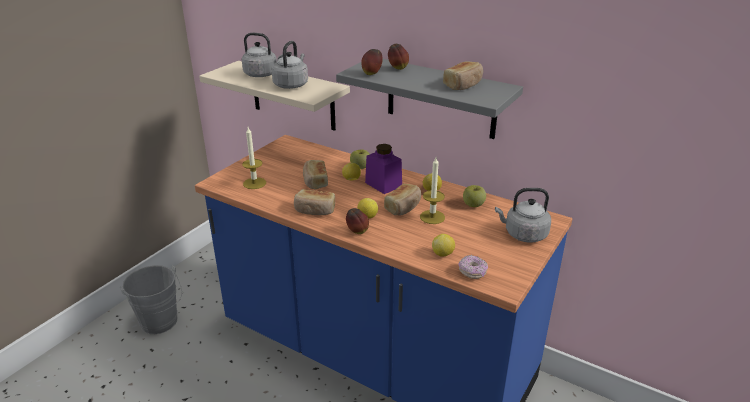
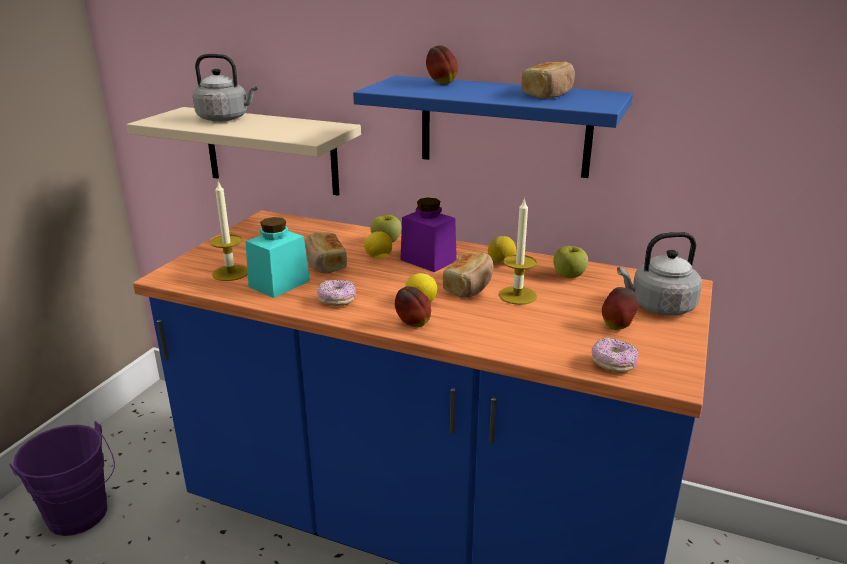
camera: 10 degrees left, 5 degrees down
grey bucket [120,265,182,334] -> purple bucket [9,421,115,536]
grey kettle [272,41,308,89] -> none
bread [294,189,335,215] -> donut [317,280,356,306]
grey shelf [336,59,523,139] -> blue shelf [353,76,633,178]
apple [361,49,383,75] -> apple moved to [602,287,638,330]
lemon [432,234,455,257] -> none
none -> turquoise jar [245,217,310,298]

